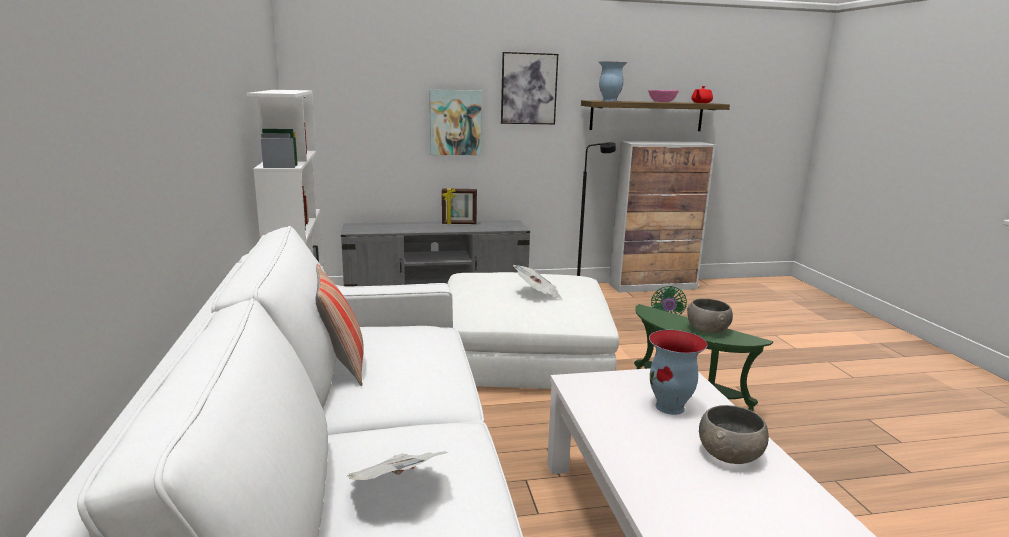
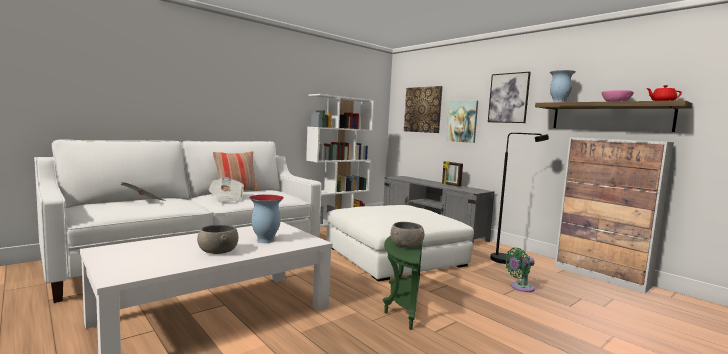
camera: 60 degrees right, 10 degrees down
newspaper [513,265,562,299] -> newspaper moved to [208,177,244,203]
none -> picture [404,86,443,133]

